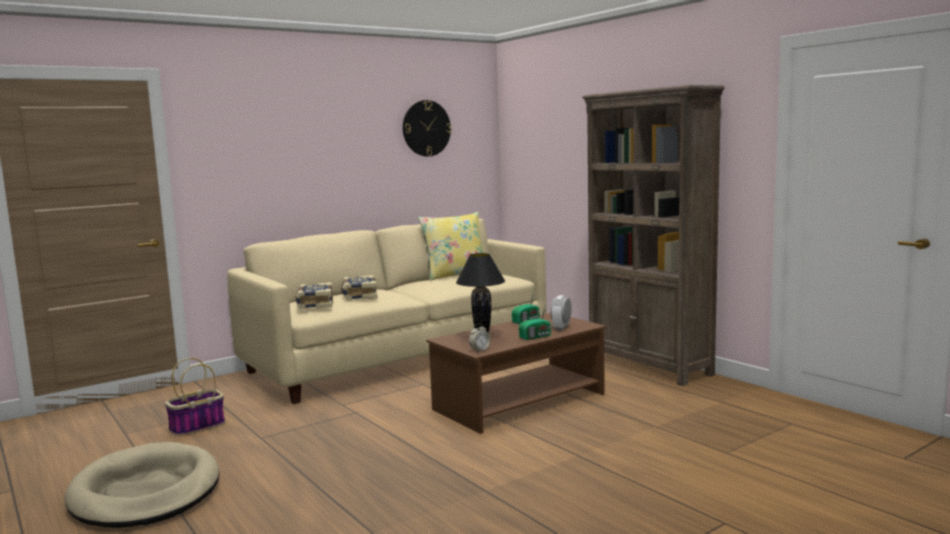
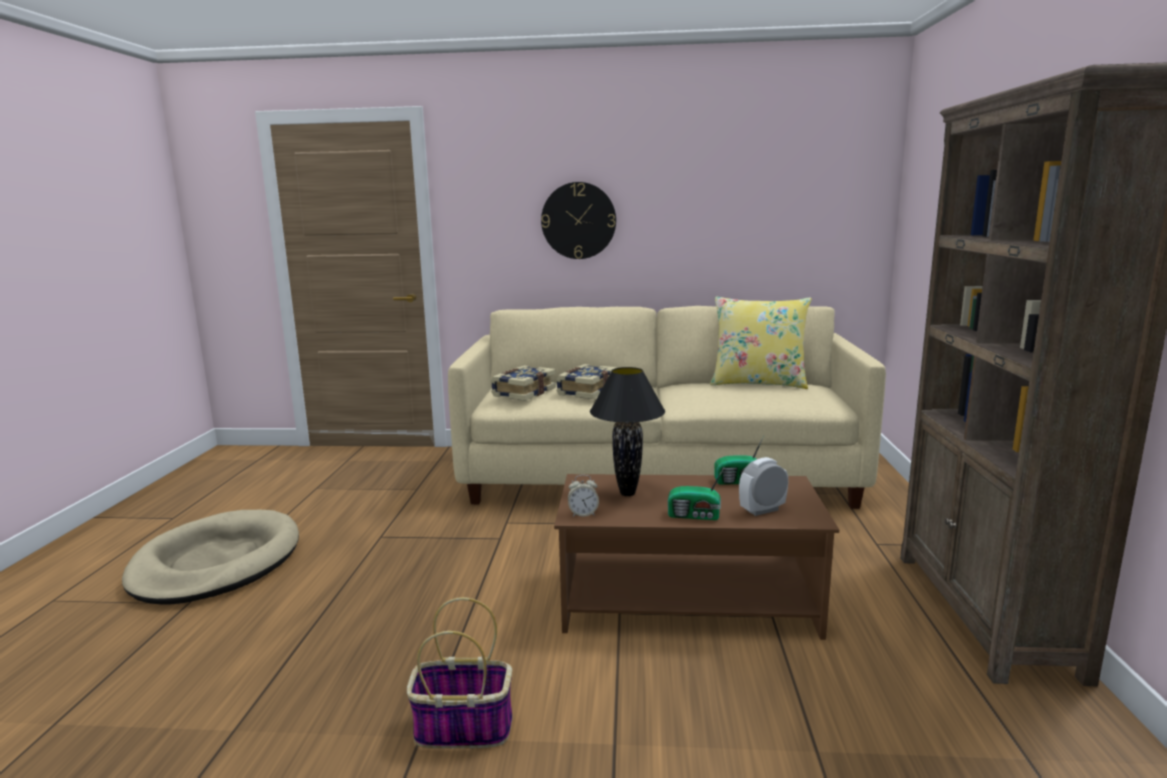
camera: 40 degrees right, 5 degrees up
basket [165,357,225,436] -> basket moved to [407,597,512,748]
wall clock [403,100,452,156] -> wall clock moved to [541,182,616,259]

